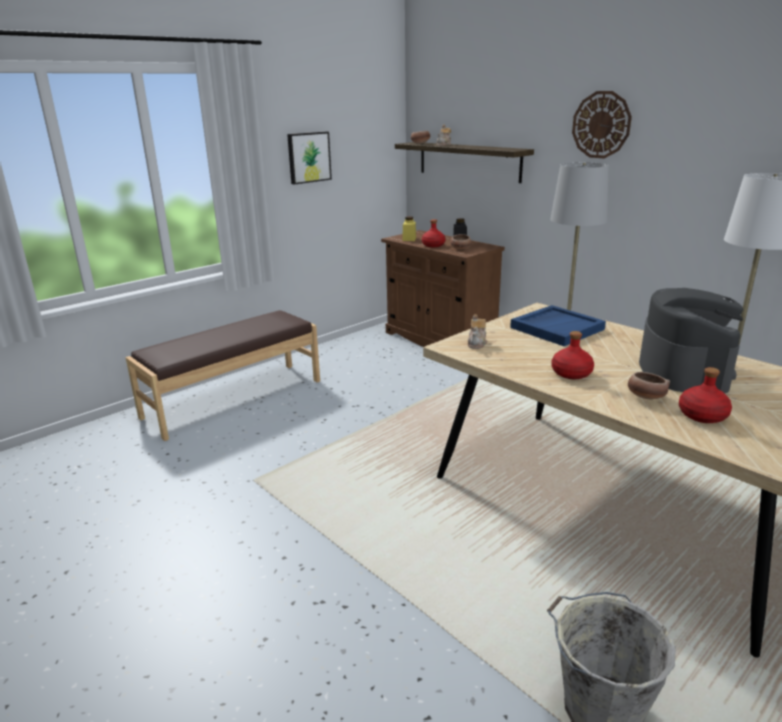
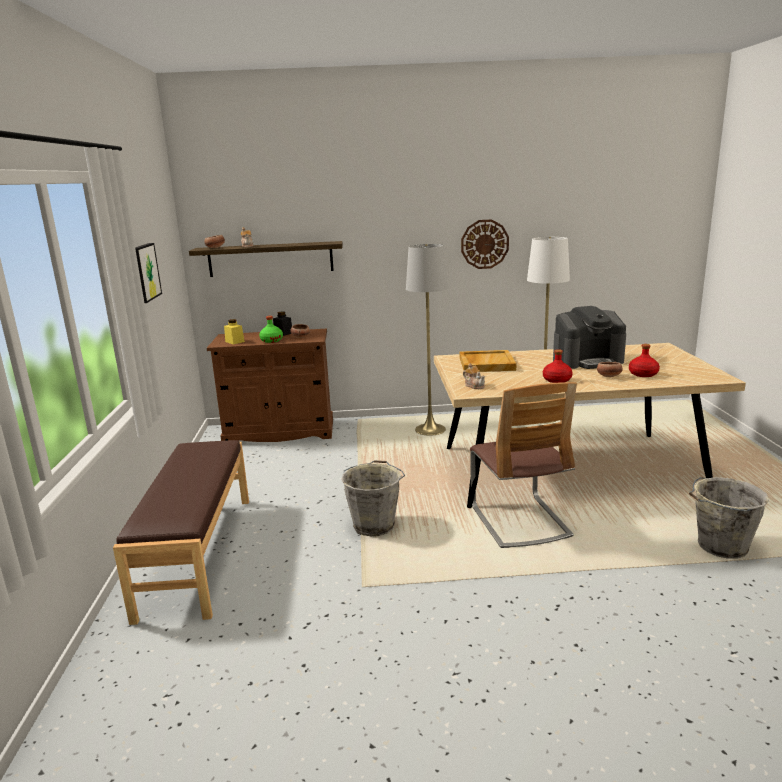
camera: 50 degrees left, 5 degrees down
red bottle [422,219,446,247] -> green bottle [259,316,283,343]
blue tray [510,305,606,346] -> beige tray [460,350,516,372]
wall clock [572,91,632,158] -> wall clock moved to [461,219,509,269]
coffee machine [639,288,743,393] -> coffee machine turned 120 degrees clockwise [553,306,626,369]
none -> grey bucket [342,460,405,536]
none -> chair [470,382,577,548]

